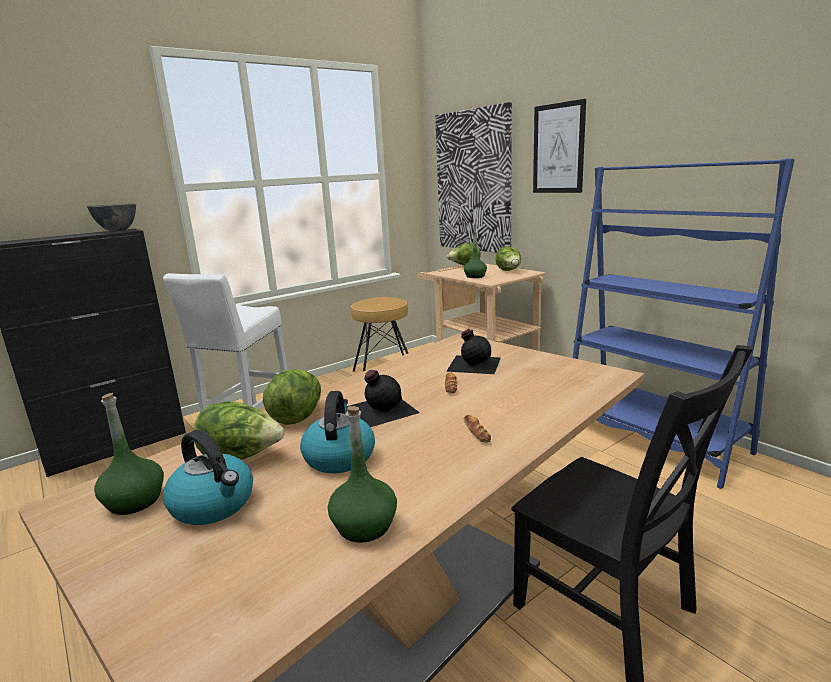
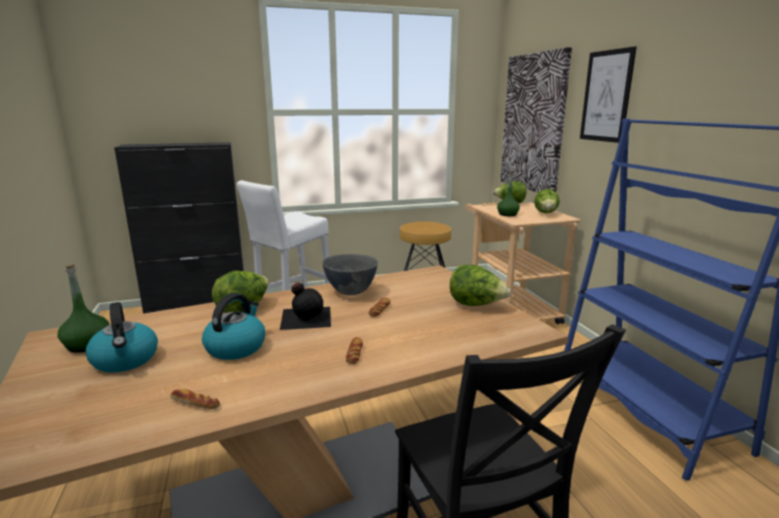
camera: 20 degrees right, 0 degrees up
grey bowl [87,203,136,231] -> grey bowl moved to [322,254,378,295]
lettuce [193,401,284,460] -> lettuce moved to [450,265,511,306]
green bottle [328,406,397,543] -> bread [171,389,220,409]
black bottle [446,329,501,374] -> none

